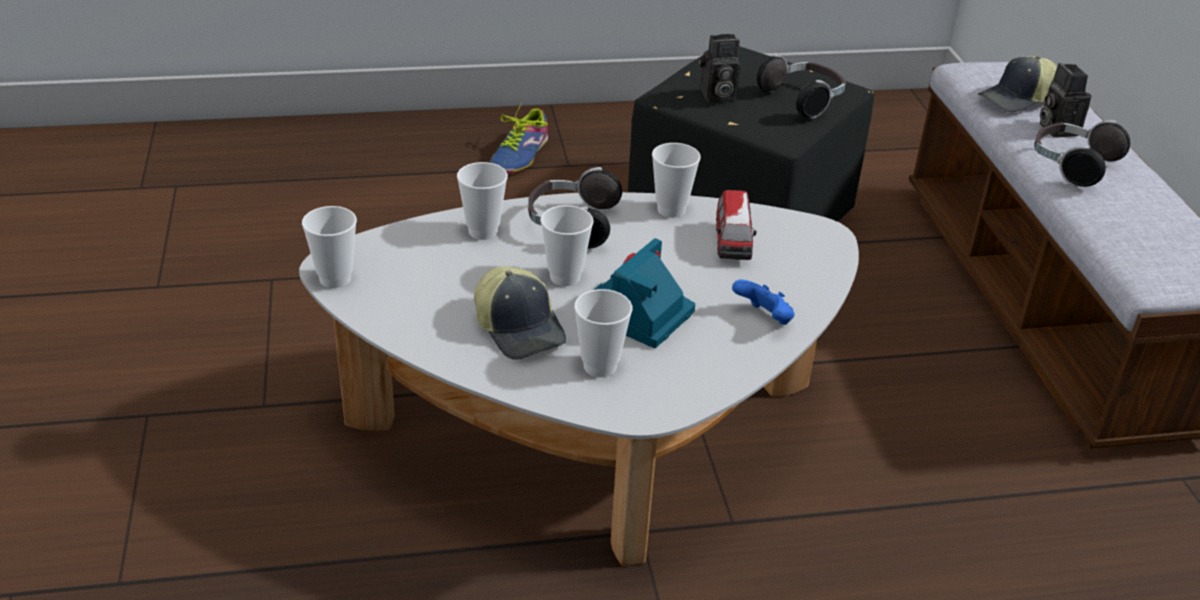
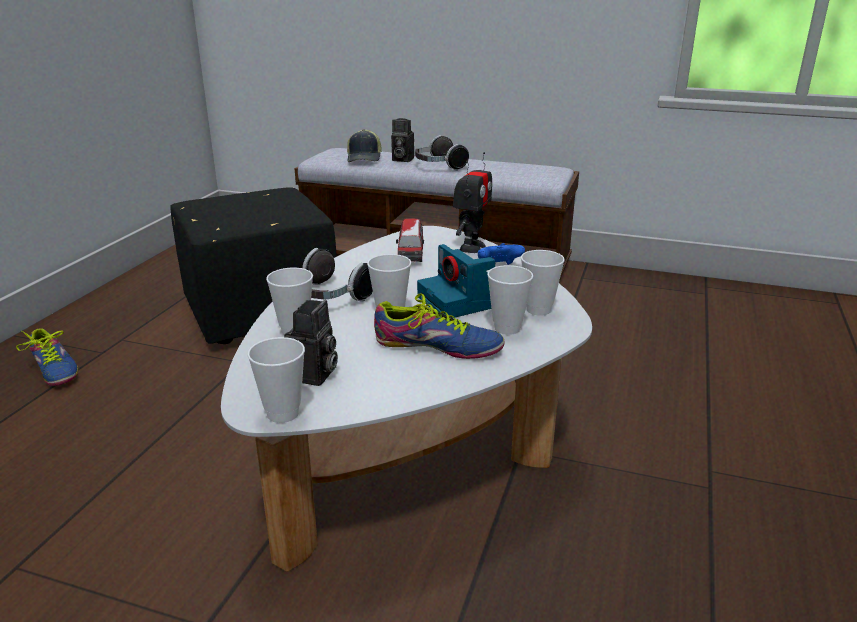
camera: 60 degrees left, 10 degrees down
cap [474,266,566,360] -> shoe [374,294,505,359]
cup [652,143,701,218] -> cup moved to [521,250,565,316]
camera [699,34,740,102] -> camera moved to [284,300,338,386]
toy car [716,190,757,260] -> toy car turned 60 degrees clockwise [396,218,424,262]
headphones [757,54,846,119] -> none
none -> toy robot [453,152,492,253]

